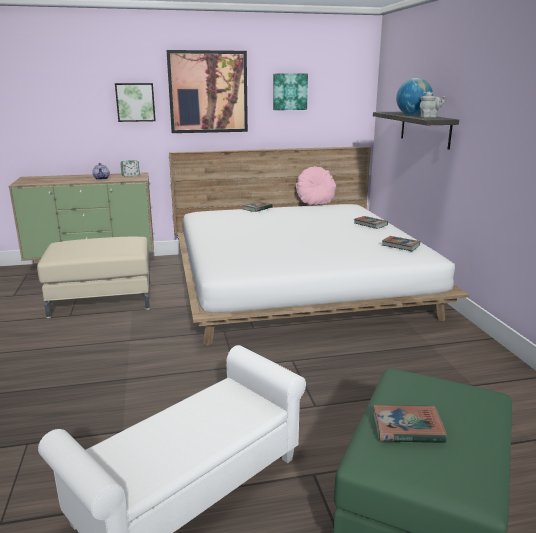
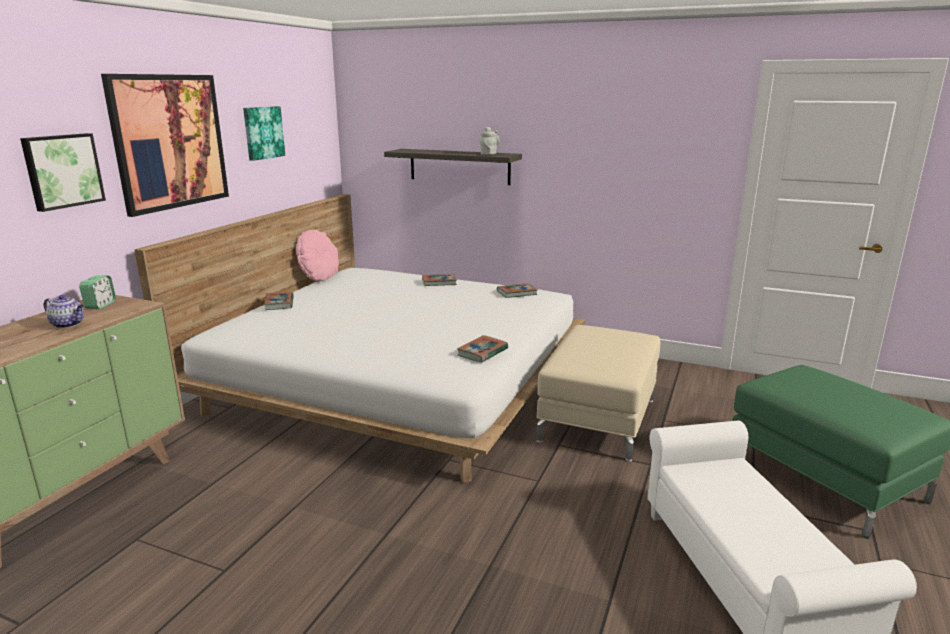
camera: 55 degrees left, 0 degrees up
beige ottoman [37,237,150,318] -> beige ottoman moved to [537,325,661,462]
book [373,405,447,443] -> book moved to [457,335,508,363]
globe [396,78,433,116] -> none

